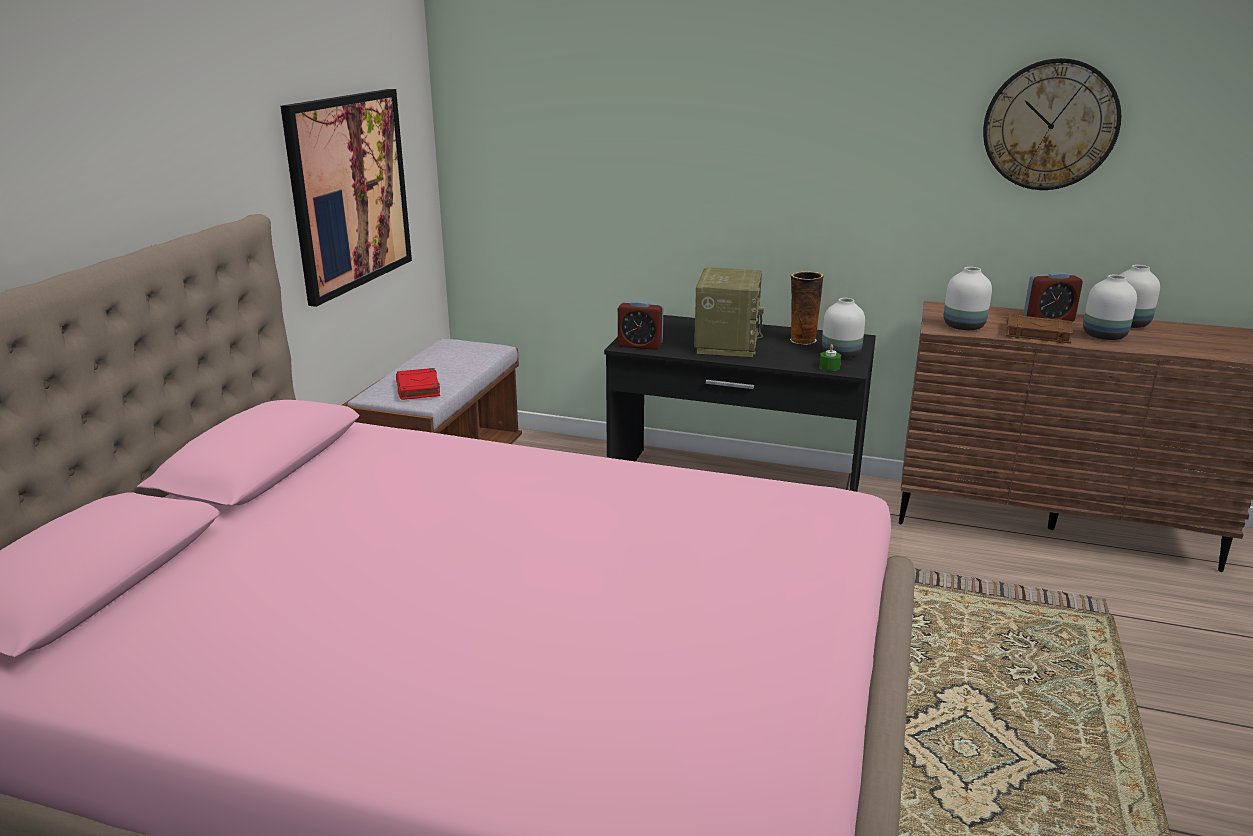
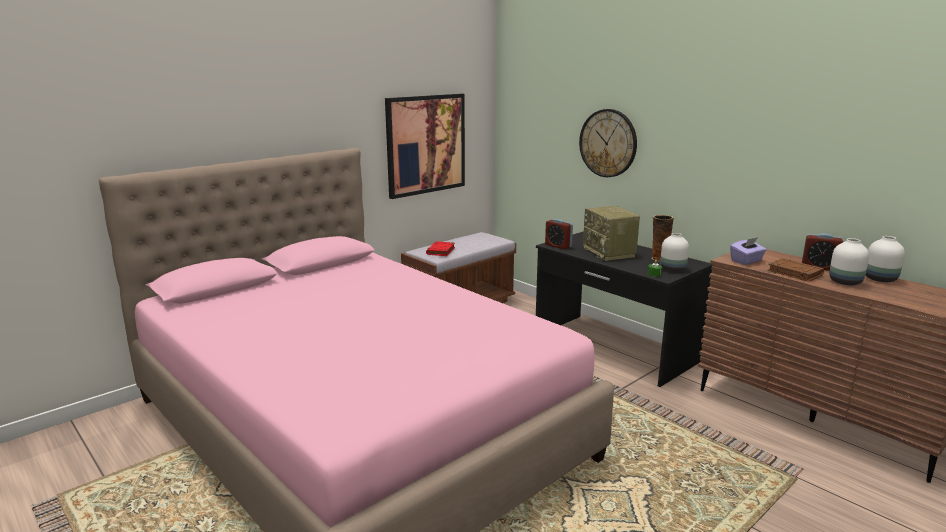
camera: 30 degrees right, 5 degrees down
radio [694,267,764,357] -> radio turned 120 degrees clockwise [583,206,640,261]
white vase [944,267,992,330] -> purple tissue box [730,237,767,265]
wall clock [983,58,1121,190] -> wall clock moved to [579,109,637,177]

